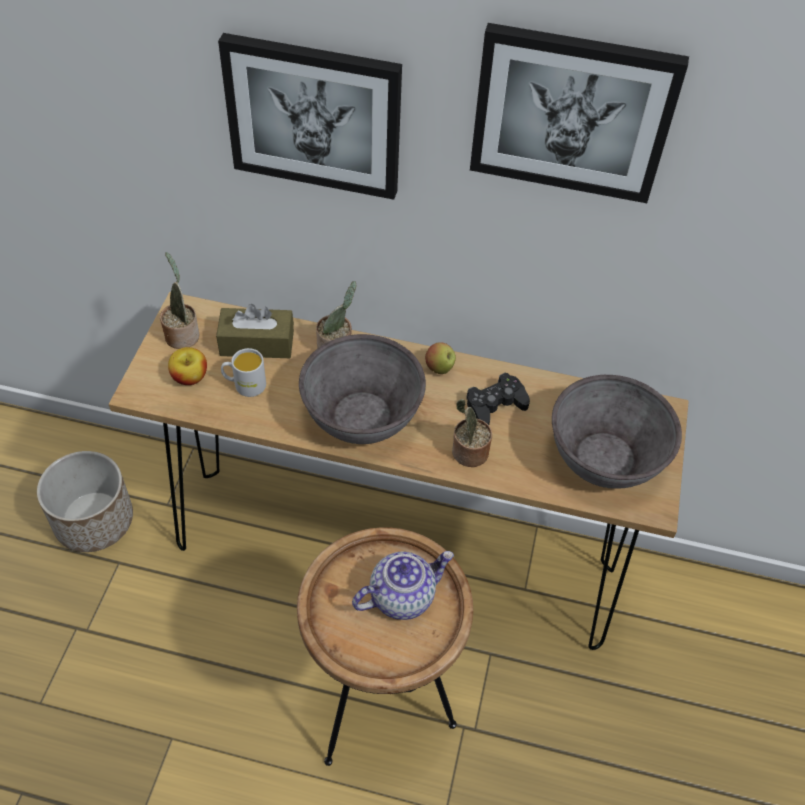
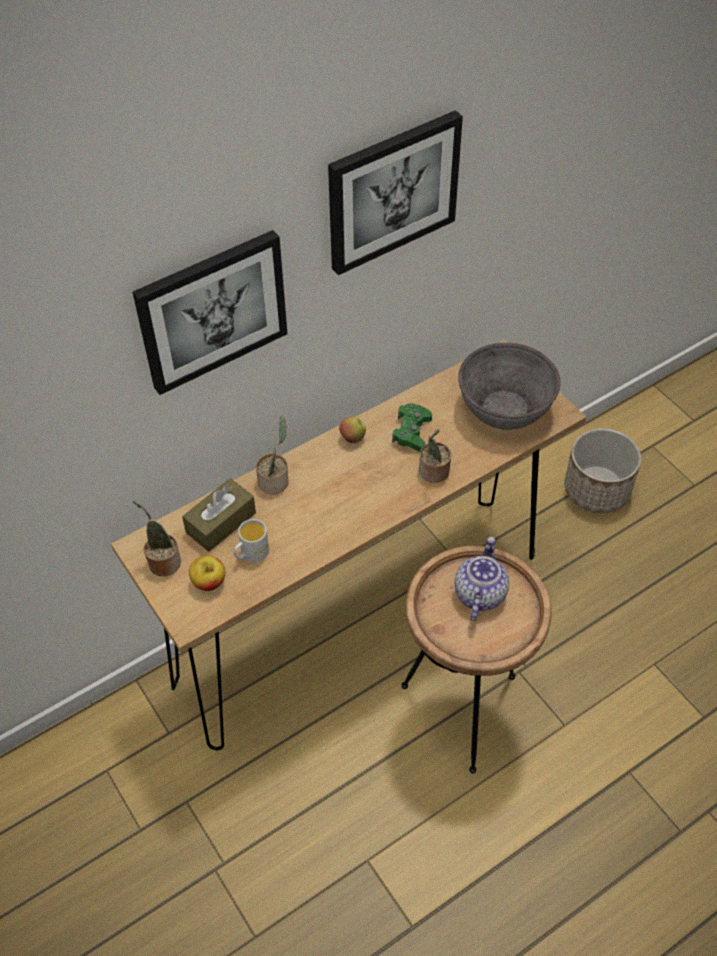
camera: 45 degrees left, 0 degrees up
planter [37,451,133,552] -> planter moved to [564,428,641,513]
grey bowl [299,334,426,444] -> none
black game controller [466,373,530,425] -> green game controller [392,403,432,452]

